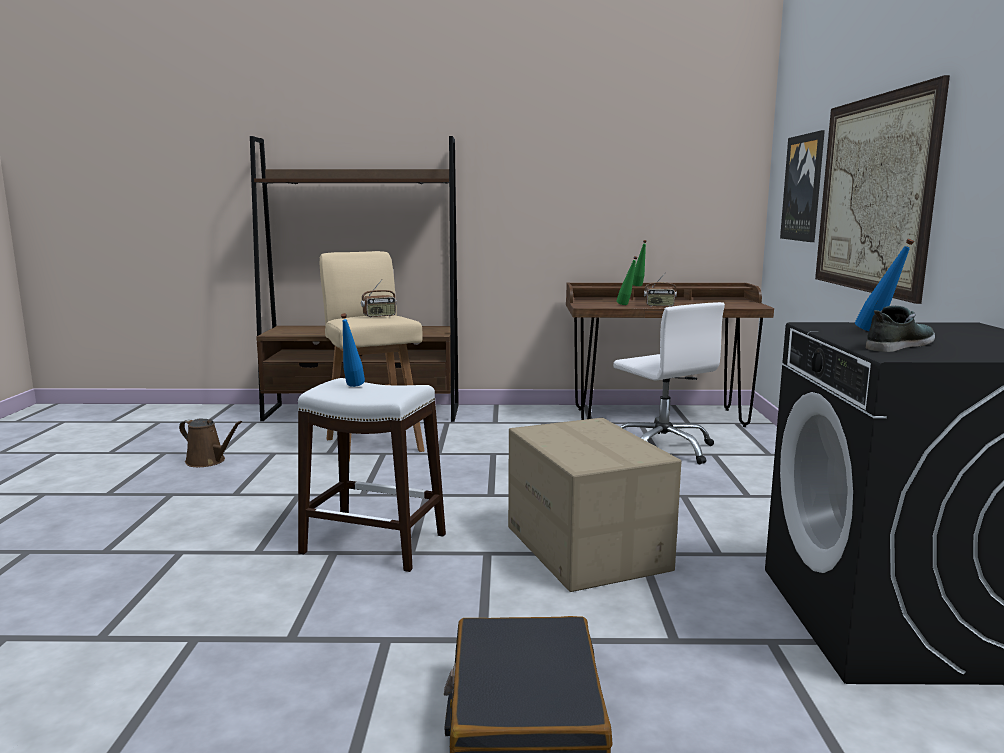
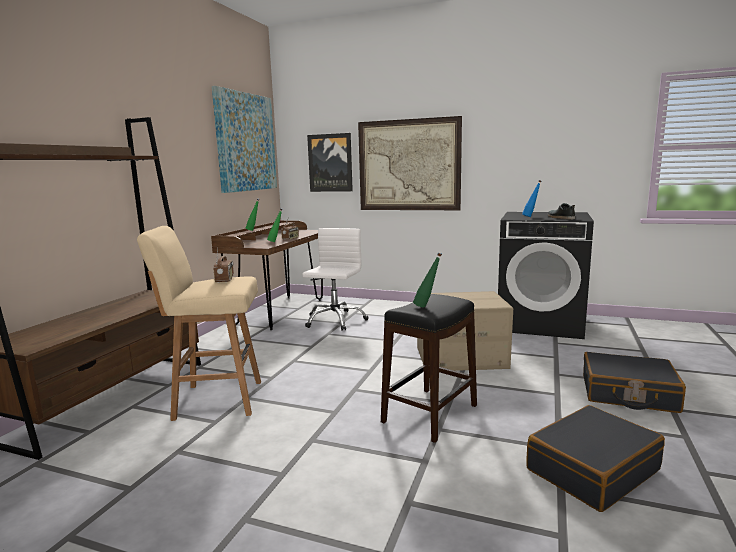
camera: 70 degrees left, 0 degrees up
brown watering can [179,418,242,467] -> none
white stool [298,378,446,572] -> black stool [381,294,477,443]
blue bottle [341,313,365,387] -> green bottle [413,253,442,307]
white office chair [613,302,725,464] -> white office chair turned 60 degrees counterclockwise [302,228,369,331]
none -> picture [212,86,277,193]
none -> black suitcase [526,405,665,512]

